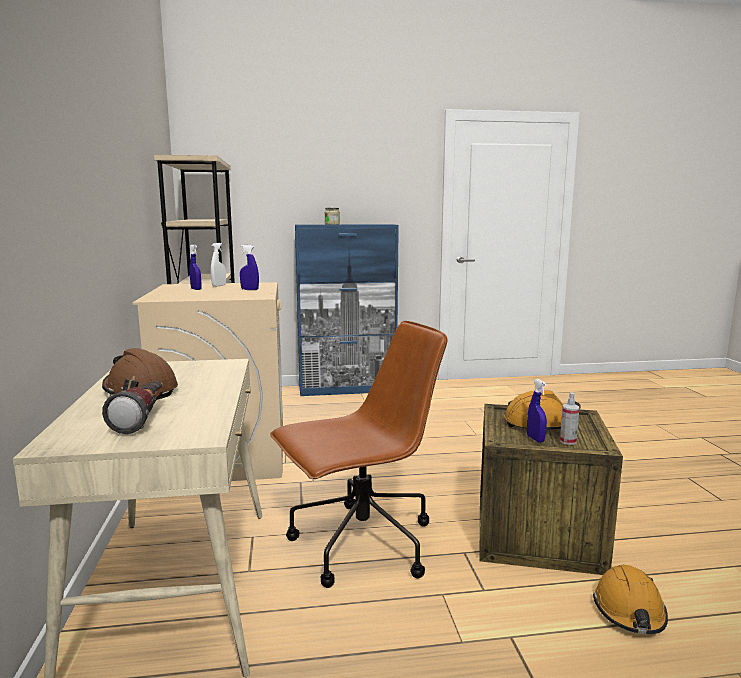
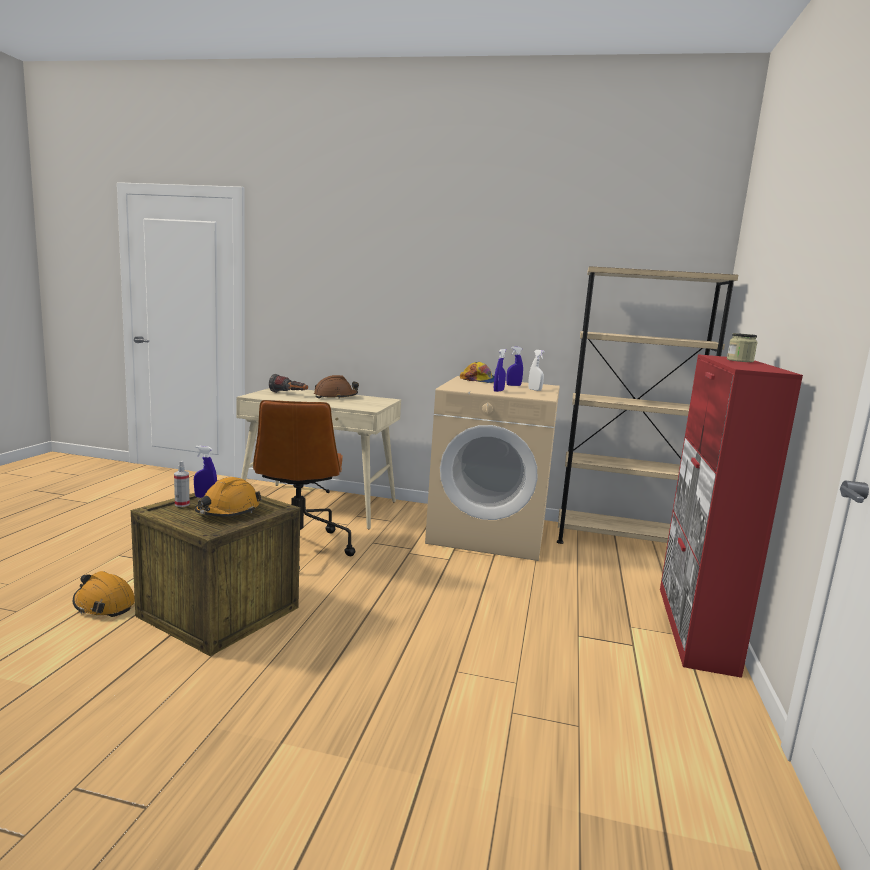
camera: 110 degrees right, 0 degrees up
blue cabinet [295,224,399,396] -> red cabinet [660,354,803,678]
none -> cap [460,362,494,383]

